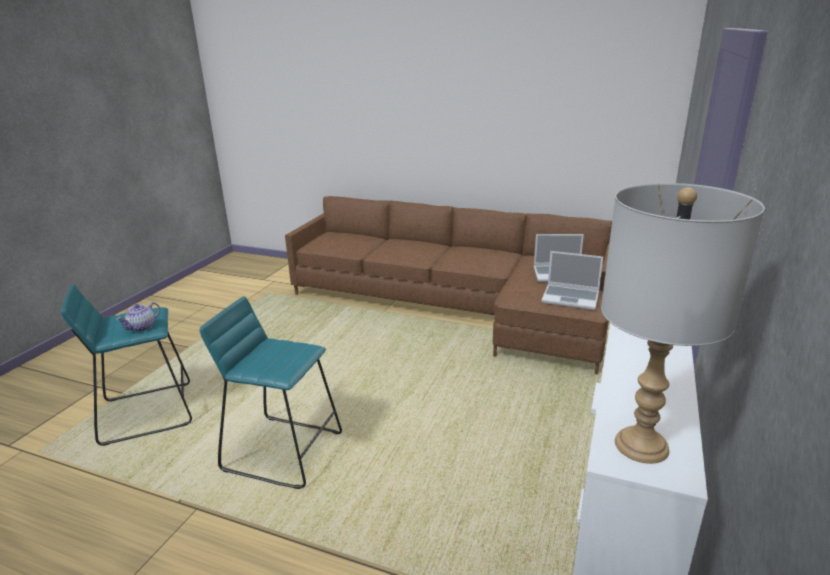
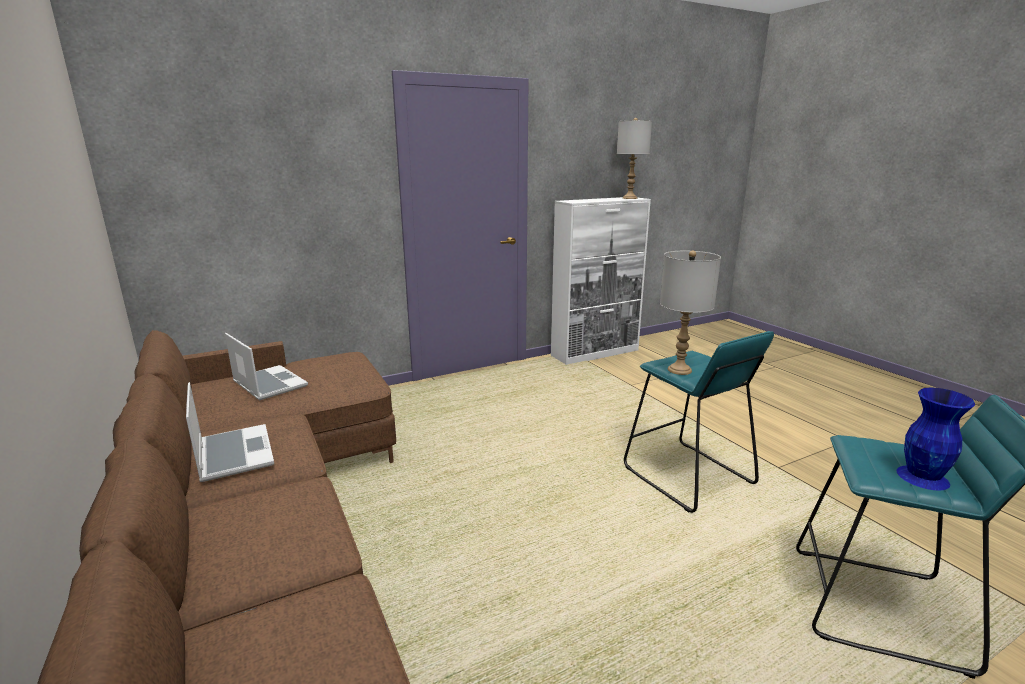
camera: 140 degrees left, 5 degrees down
teapot [116,302,160,332] -> none
laptop [541,251,603,310] -> laptop moved to [186,382,274,482]
none -> grey table lamp [660,250,721,375]
none -> blue vase [896,388,975,491]

